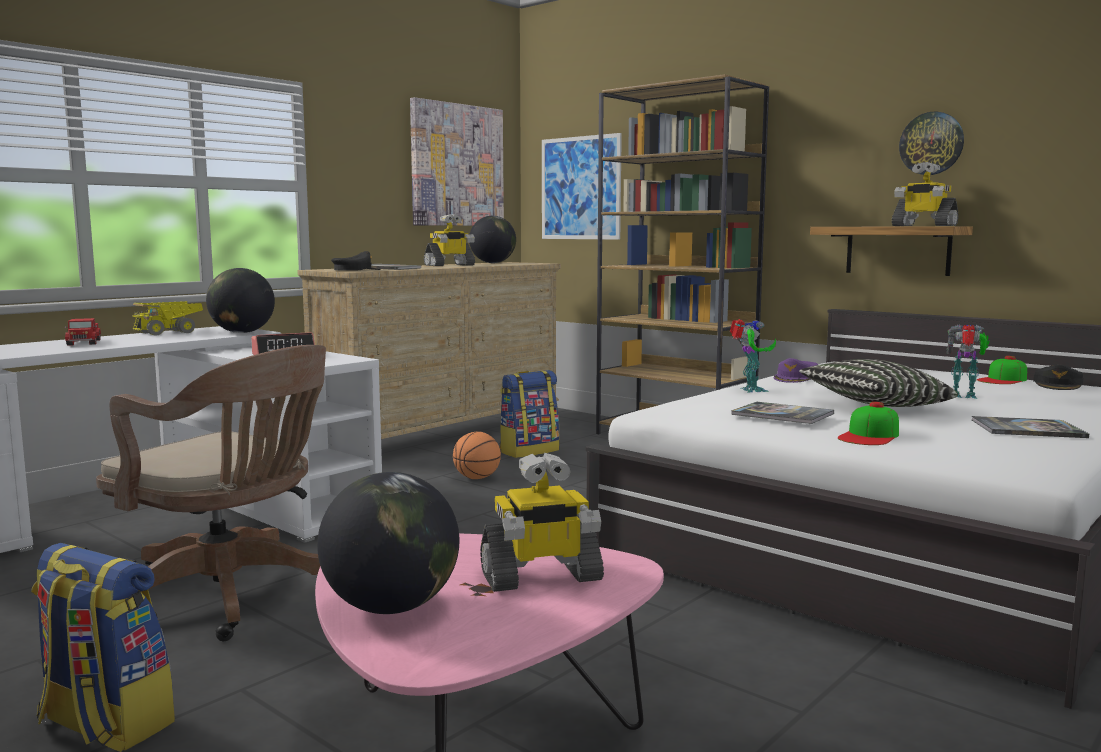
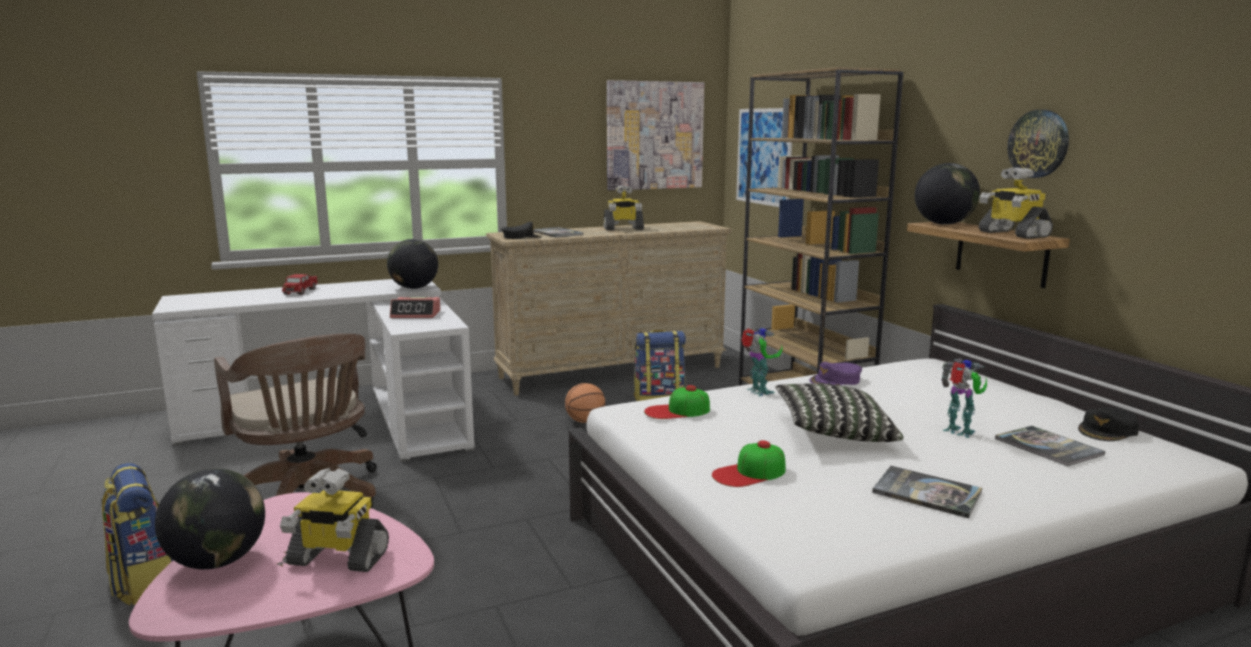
camera: 25 degrees right, 5 degrees up
toy truck [132,301,203,336] -> none
globe [469,216,516,263] -> globe moved to [915,163,980,225]
toy robot [730,319,776,393] -> toy robot turned 45 degrees counterclockwise [741,327,783,396]
book [731,402,834,424] -> book moved to [995,426,1105,466]
cap [977,356,1027,384] -> cap moved to [644,385,710,419]

